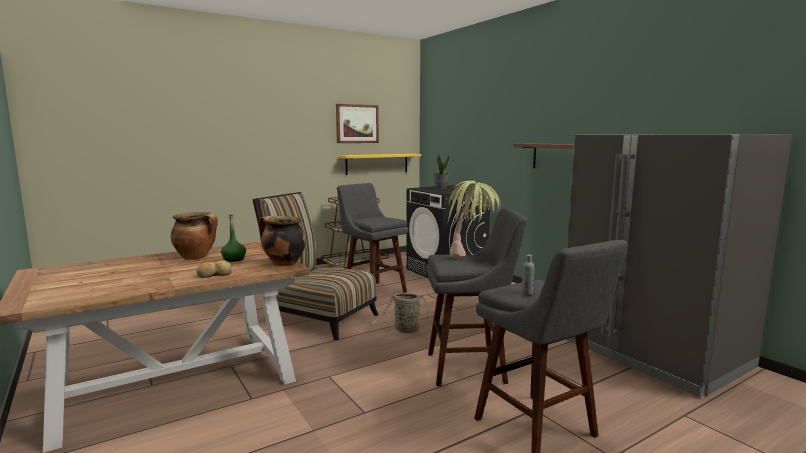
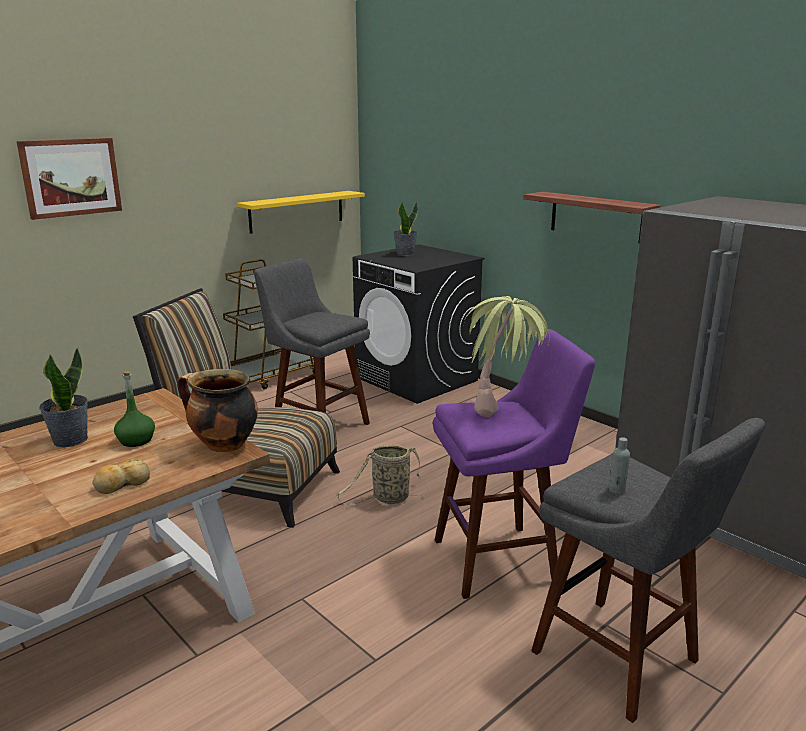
camera: 10 degrees left, 10 degrees up
cooking pot [171,212,218,260] -> potted plant [39,348,88,447]
picture [336,104,379,143] -> picture moved to [16,138,122,220]
grey stool [426,207,527,386] -> purple stool [433,329,595,599]

